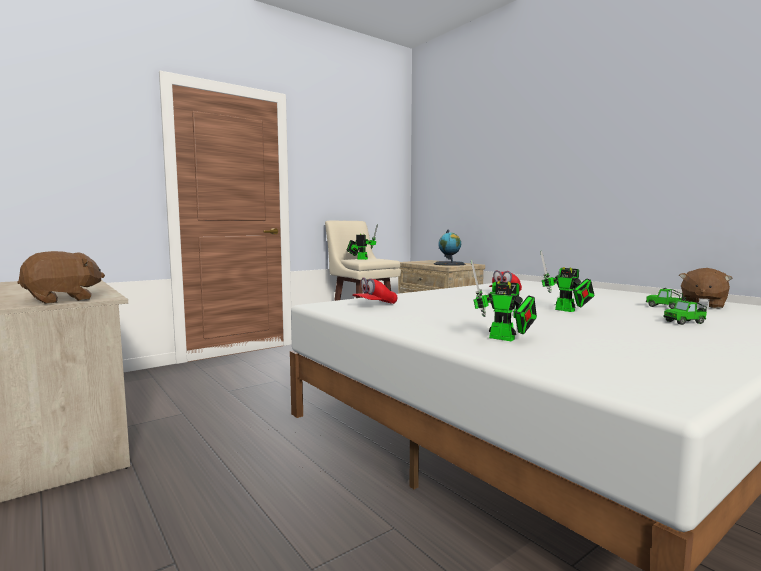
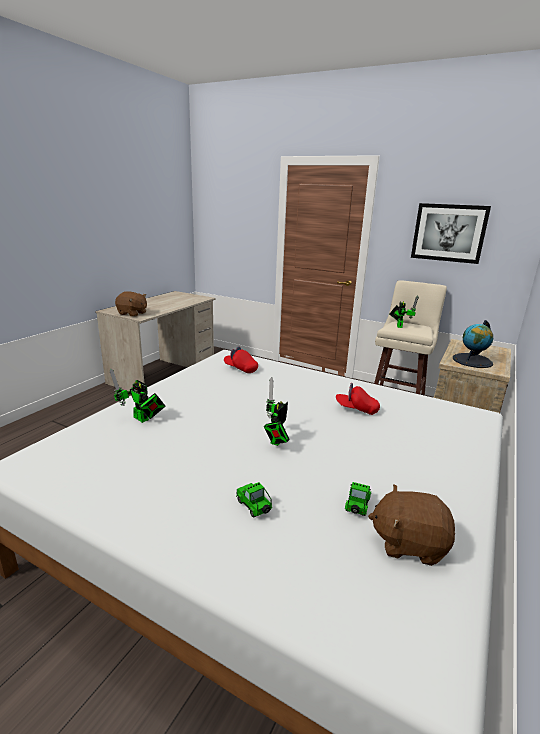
camera: 65 degrees right, 15 degrees up
toy robot [471,259,537,341] -> toy robot turned 60 degrees counterclockwise [110,368,165,423]
none -> picture [411,203,491,264]

